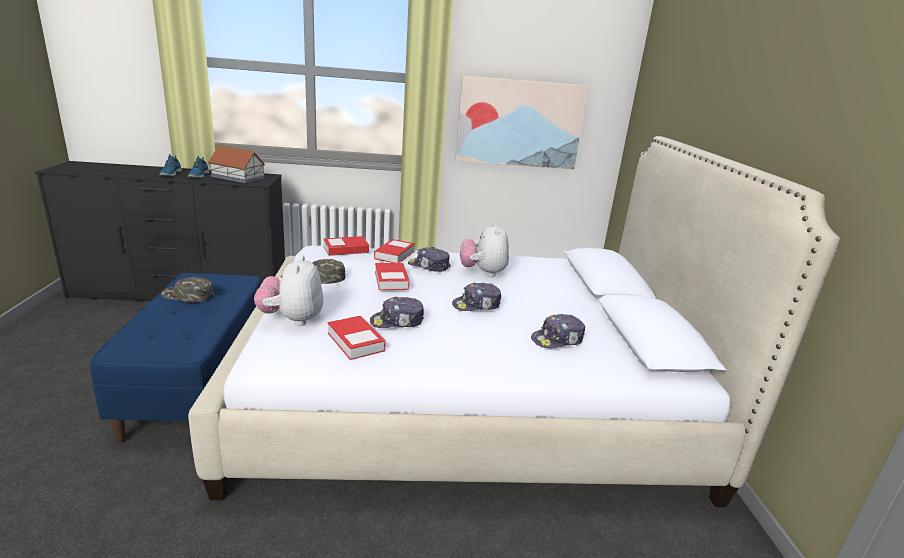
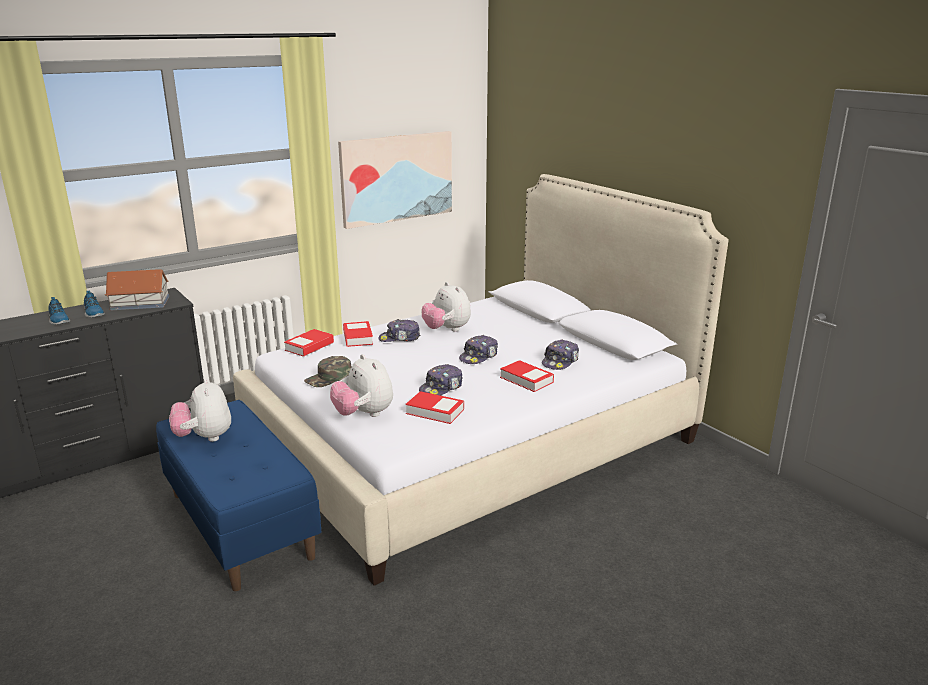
camera: 30 degrees left, 0 degrees up
green cap [161,277,214,303] -> plush toy [169,378,231,442]
book [375,263,410,290] -> book moved to [500,360,554,392]

